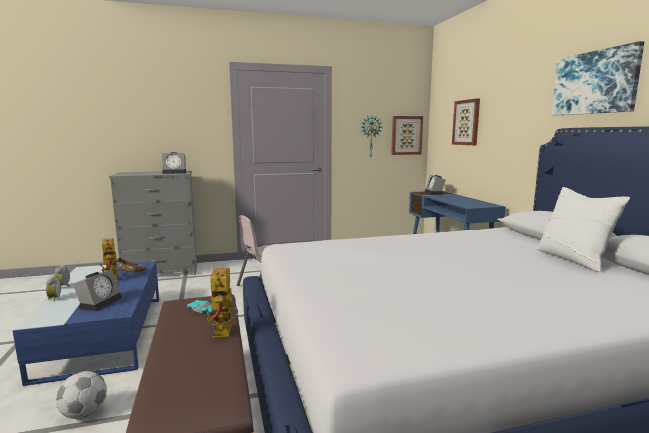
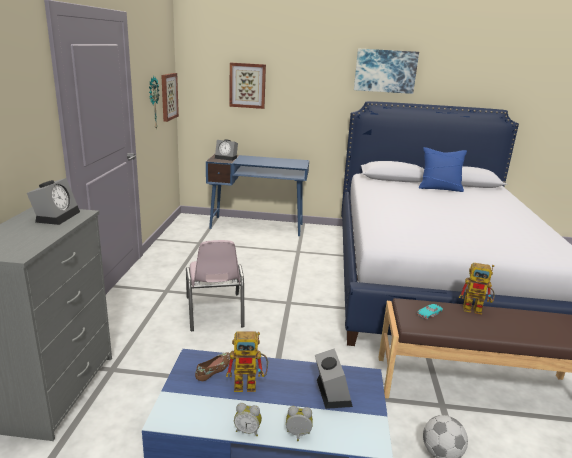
camera: 70 degrees left, 10 degrees up
alarm clock [73,269,122,311] -> alarm clock turned 45 degrees clockwise [315,348,353,409]
white pillow [536,187,630,272] -> blue pillow [419,147,467,192]

